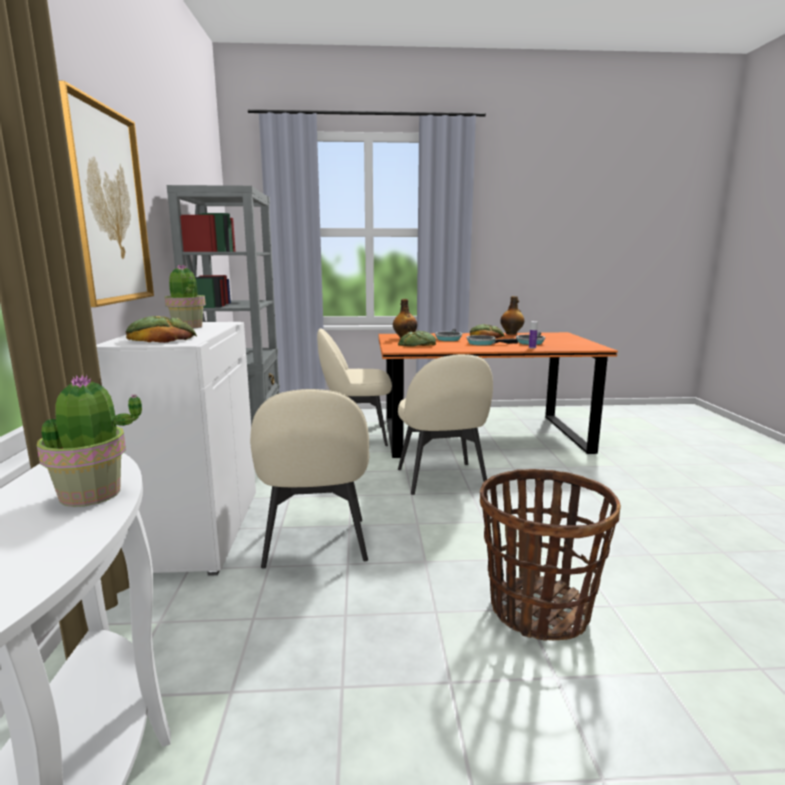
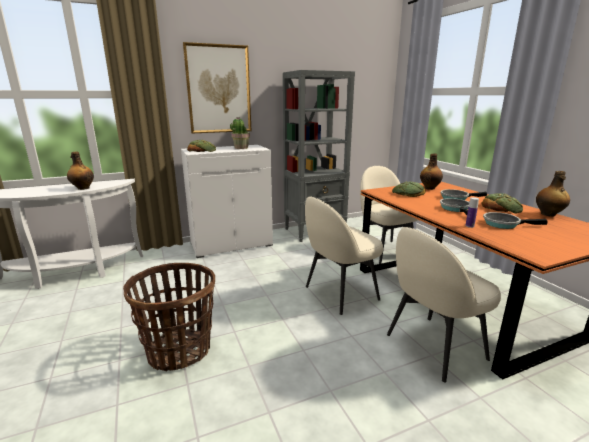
camera: 70 degrees right, 5 degrees up
potted plant [37,375,142,507] -> bottle [67,152,94,190]
beige chair [250,389,369,569] -> beige chair moved to [387,227,501,383]

